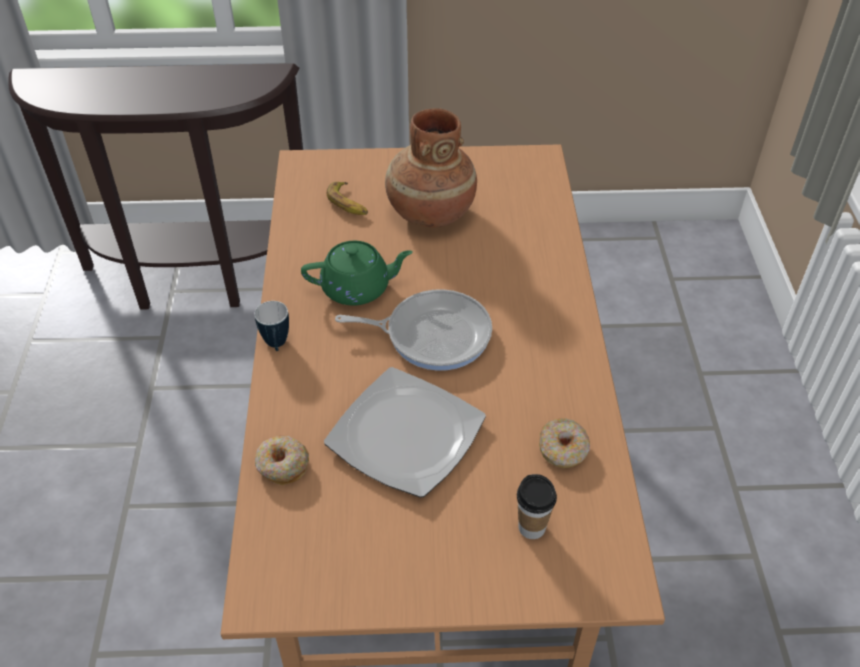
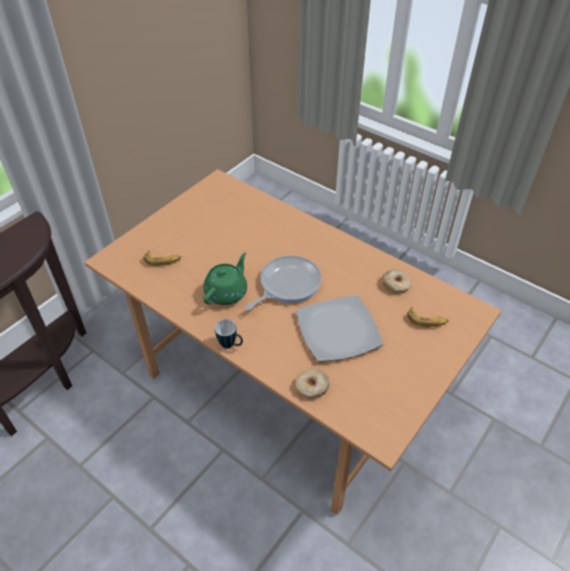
camera: 50 degrees left, 0 degrees up
brown vase [385,109,477,228] -> none
cup [517,474,557,539] -> banana [407,307,449,327]

